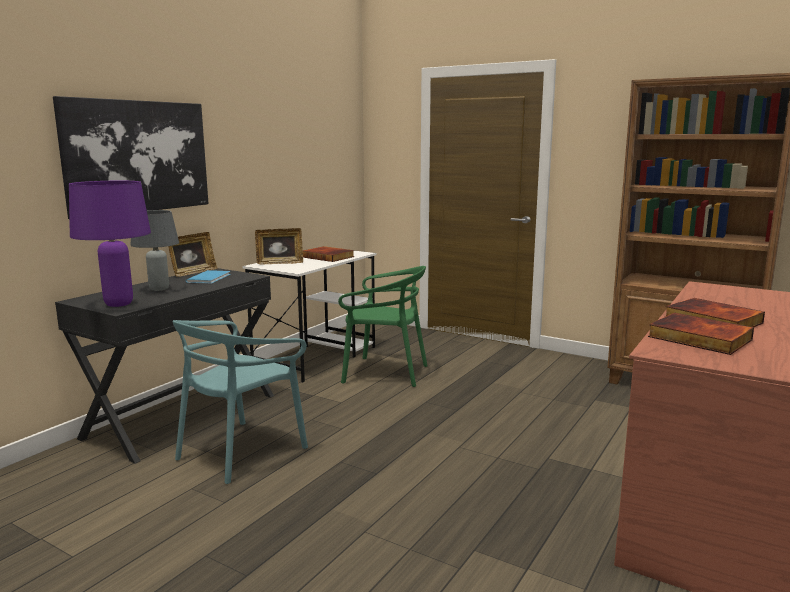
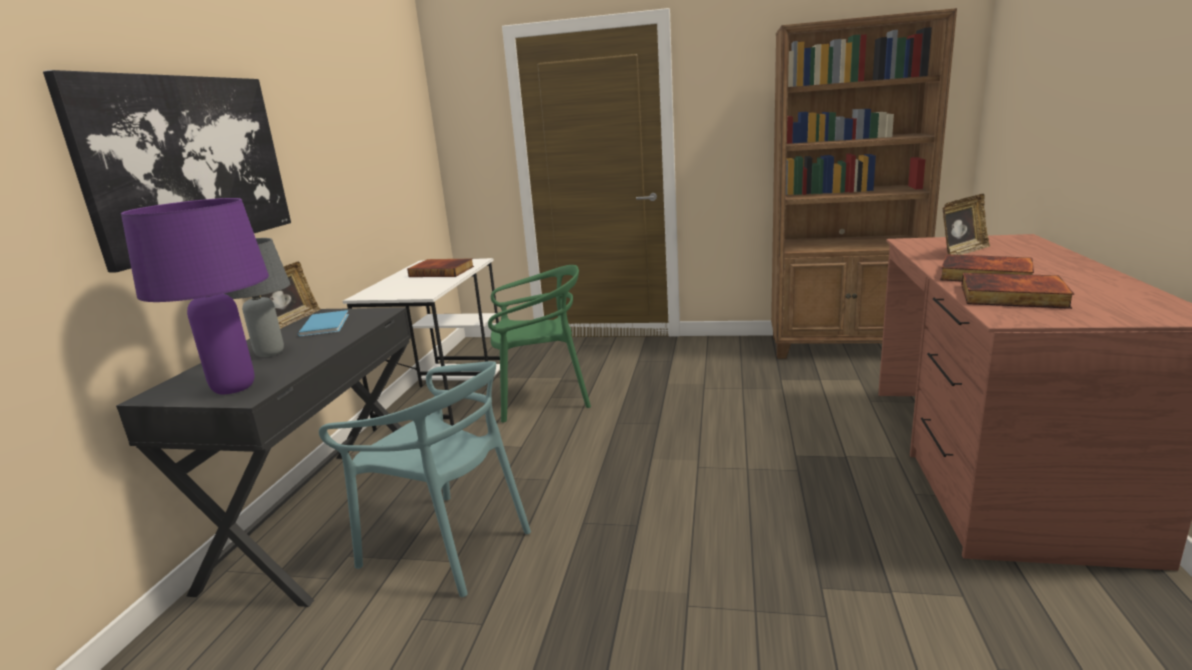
camera: 20 degrees left, 5 degrees up
turquoise chair [173,320,308,484] -> turquoise chair turned 75 degrees counterclockwise [319,361,531,597]
picture frame [255,228,303,265] -> picture frame moved to [943,194,990,255]

